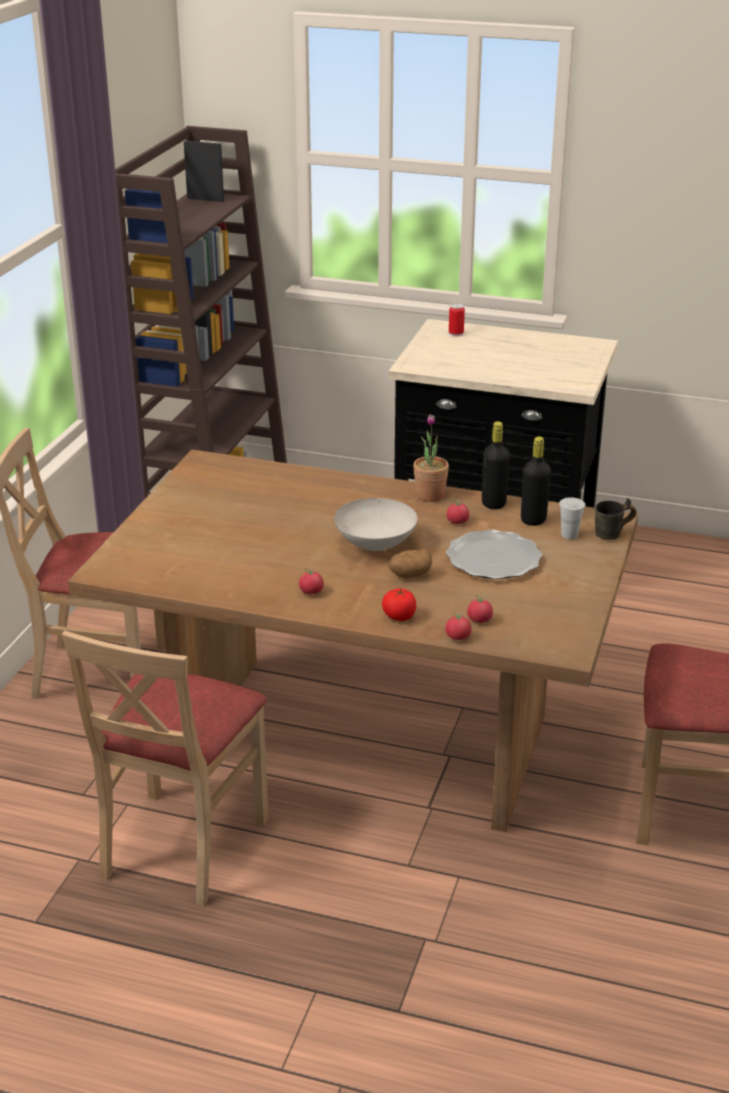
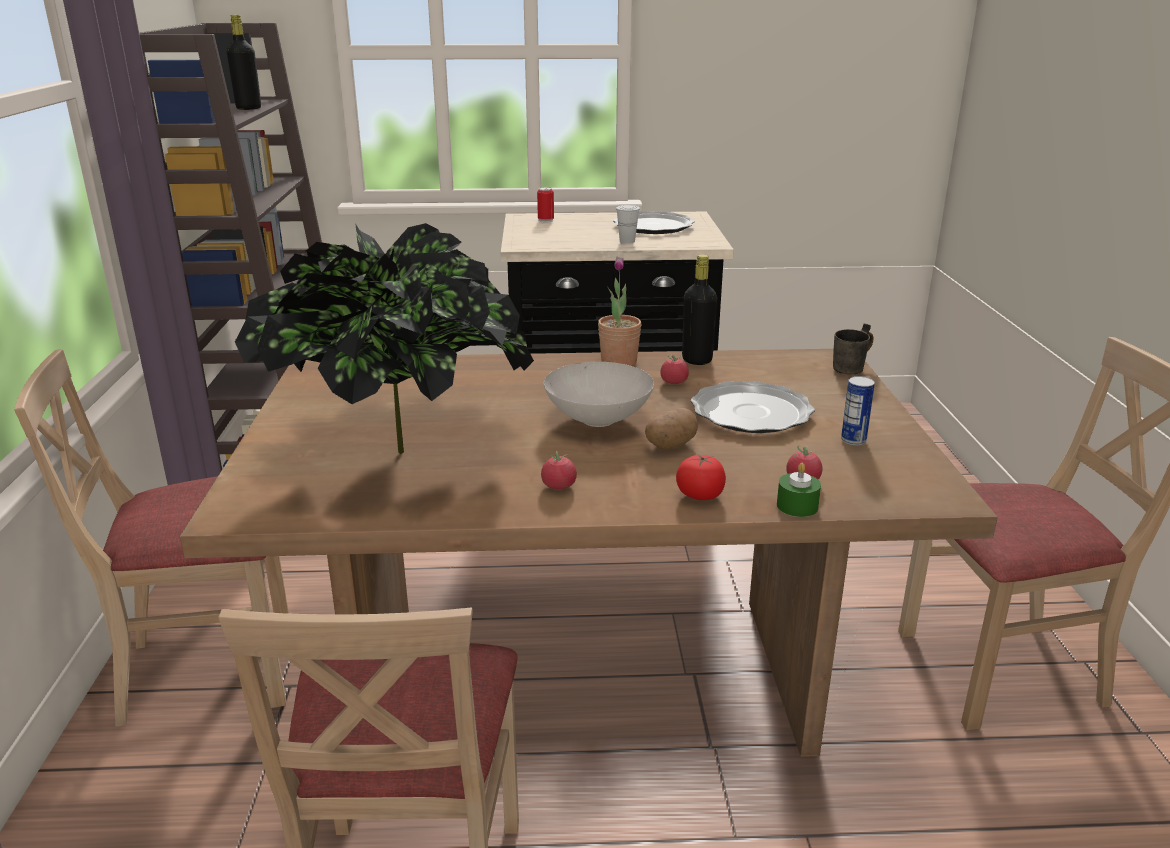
camera: 20 degrees left, 5 degrees down
tomato [445,612,472,640] -> green candle [777,463,821,517]
black bottle [521,437,551,526] -> black bottle moved to [227,15,261,110]
white cup [559,497,585,539] -> white cup moved to [616,205,640,244]
none -> potted plant [235,223,534,454]
none -> plate [613,211,695,234]
none -> can [841,376,875,445]

